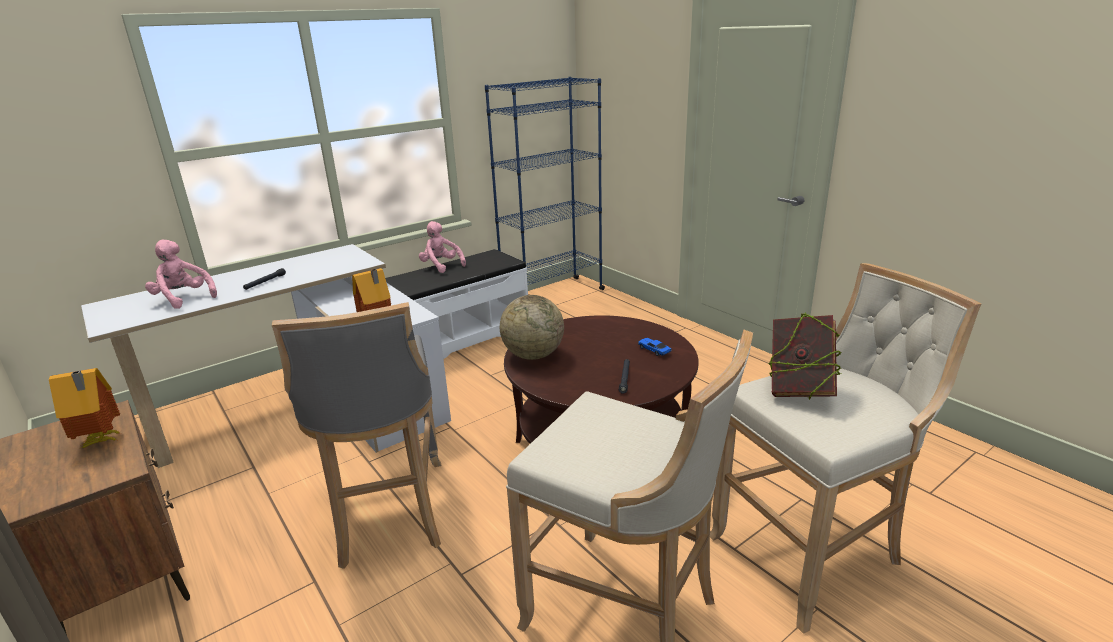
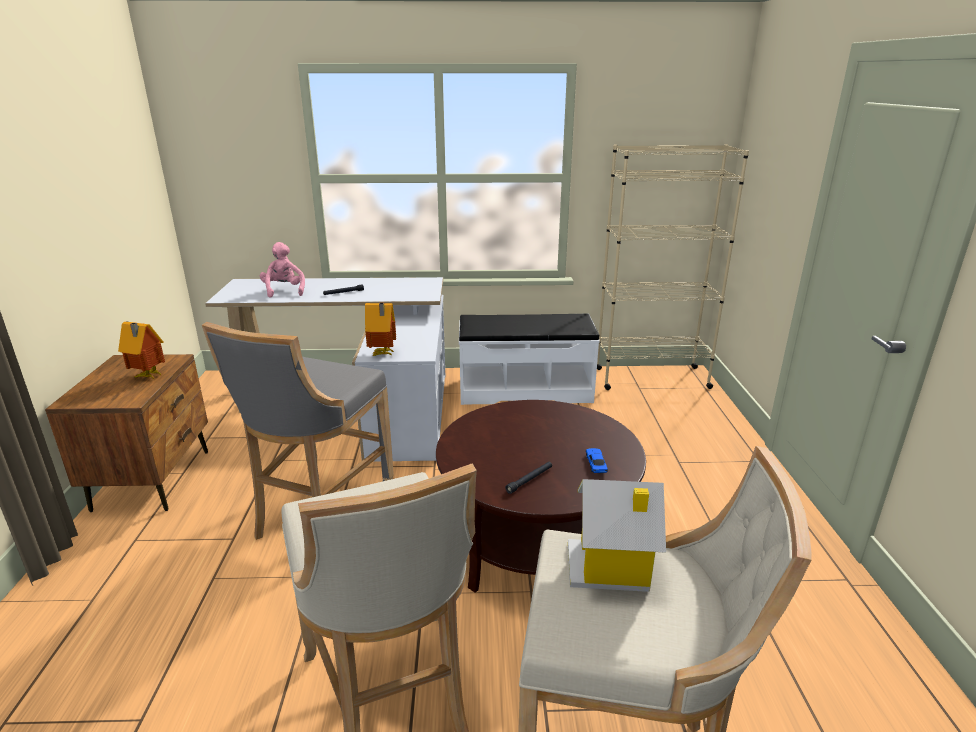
camera: 35 degrees right, 0 degrees up
pink plush toy [419,221,466,273] -> none
blue bookcase [485,77,605,290] -> beige bookcase [597,144,749,390]
globe [500,295,564,360] -> none
book [768,313,842,400] -> toy house [568,479,666,592]

